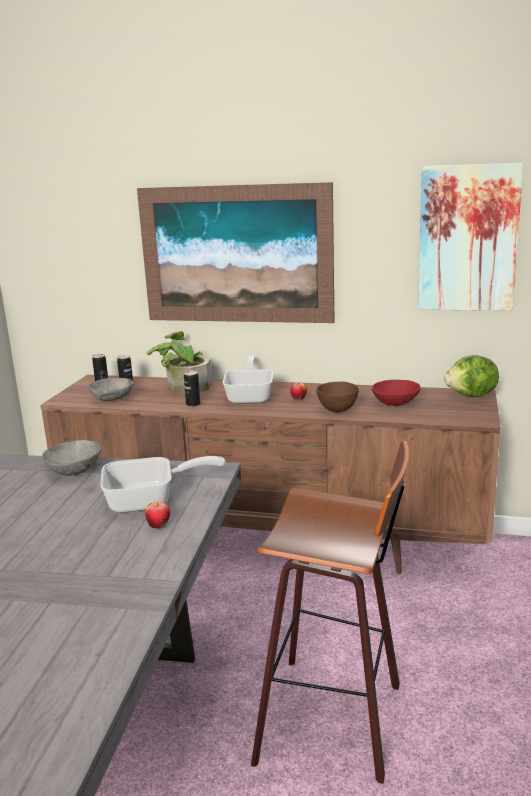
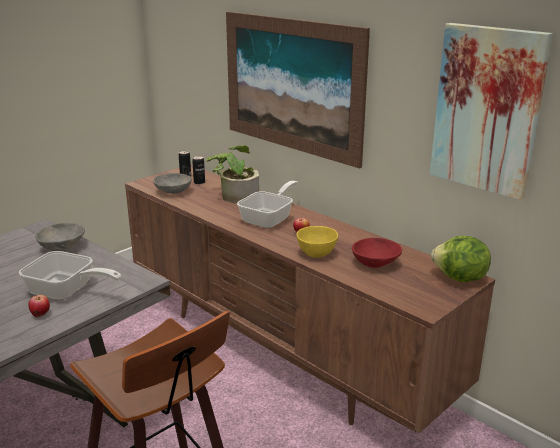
camera: 30 degrees right, 5 degrees up
can [184,371,200,407] -> none
brown bowl [316,382,359,412] -> yellow bowl [296,226,338,258]

